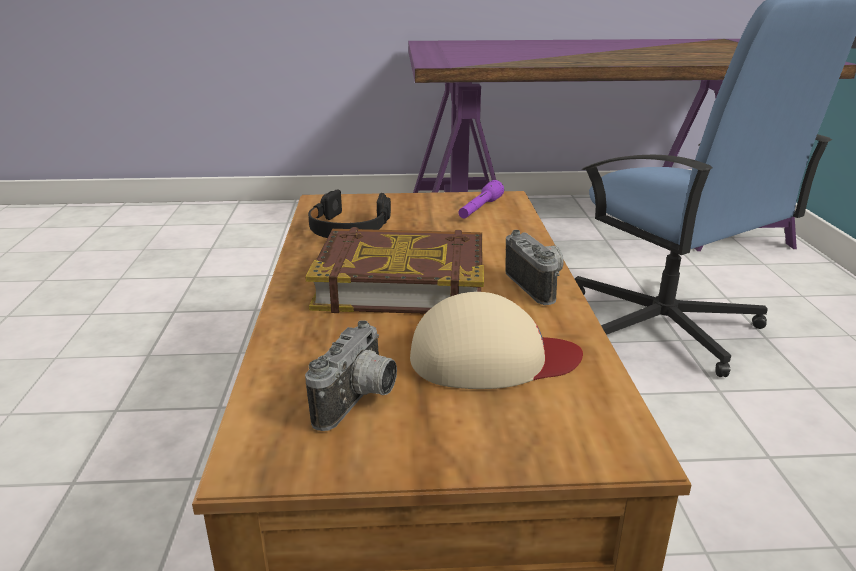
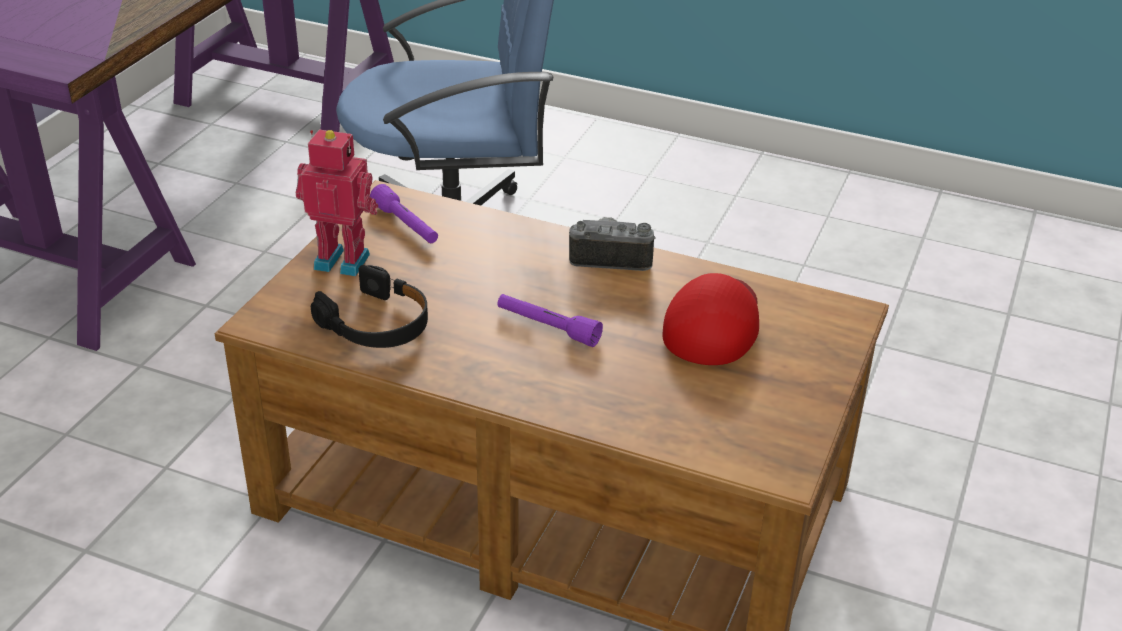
camera: 65 degrees left, 10 degrees up
book [305,227,484,314] -> purple flashlight [498,294,603,347]
camera [305,320,397,431] -> none
beige cap [410,292,583,389] -> red cap [662,273,759,365]
none -> toy robot [296,129,378,276]

